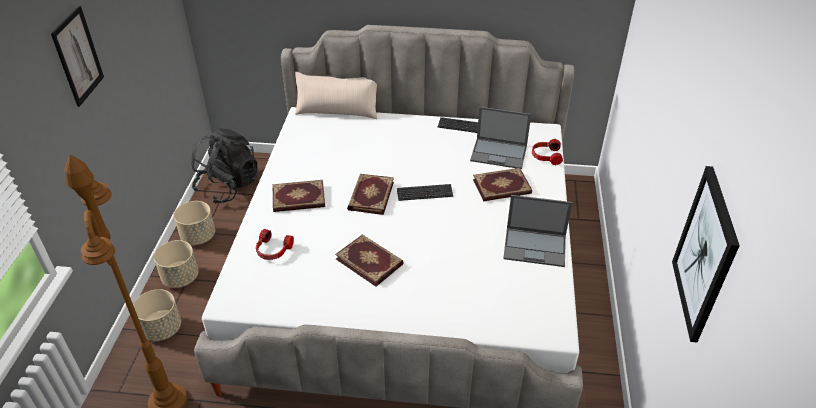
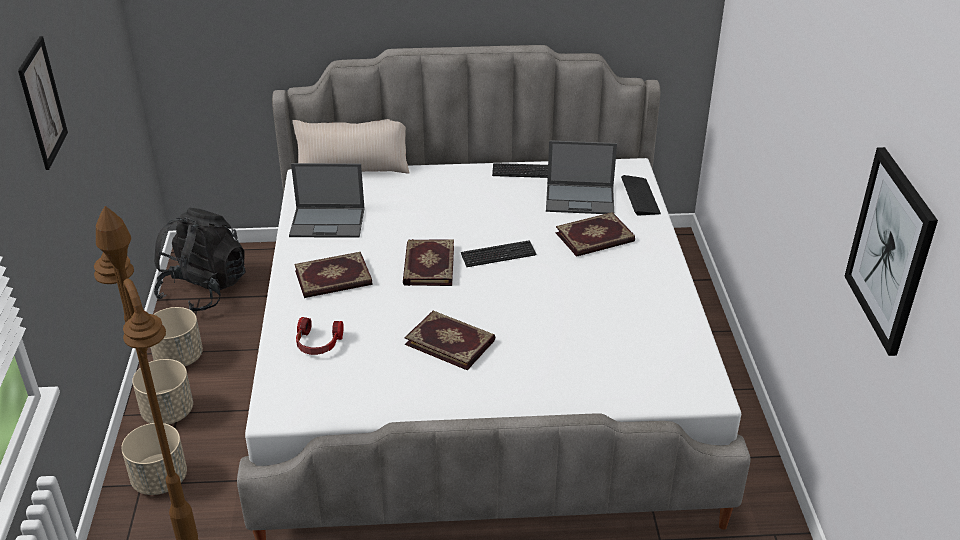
camera: 10 degrees left, 5 degrees down
laptop [503,195,572,267] -> laptop moved to [289,163,365,238]
headphones [532,139,563,165] -> keyboard [621,175,661,216]

